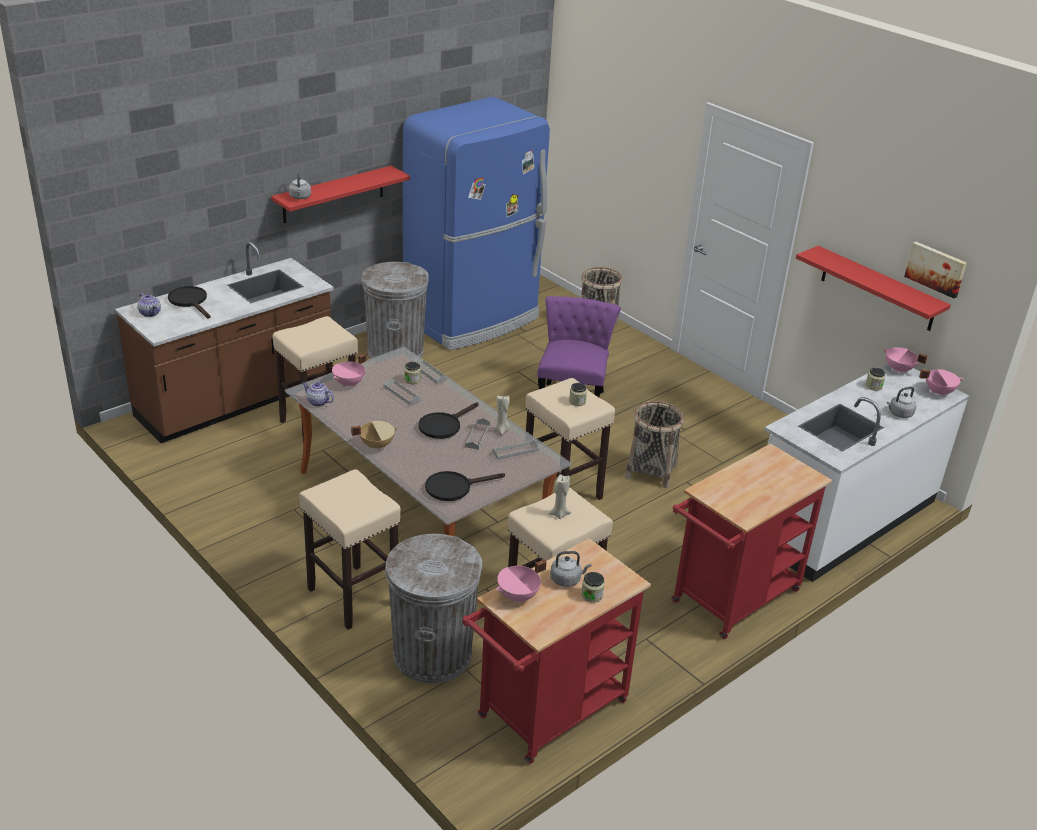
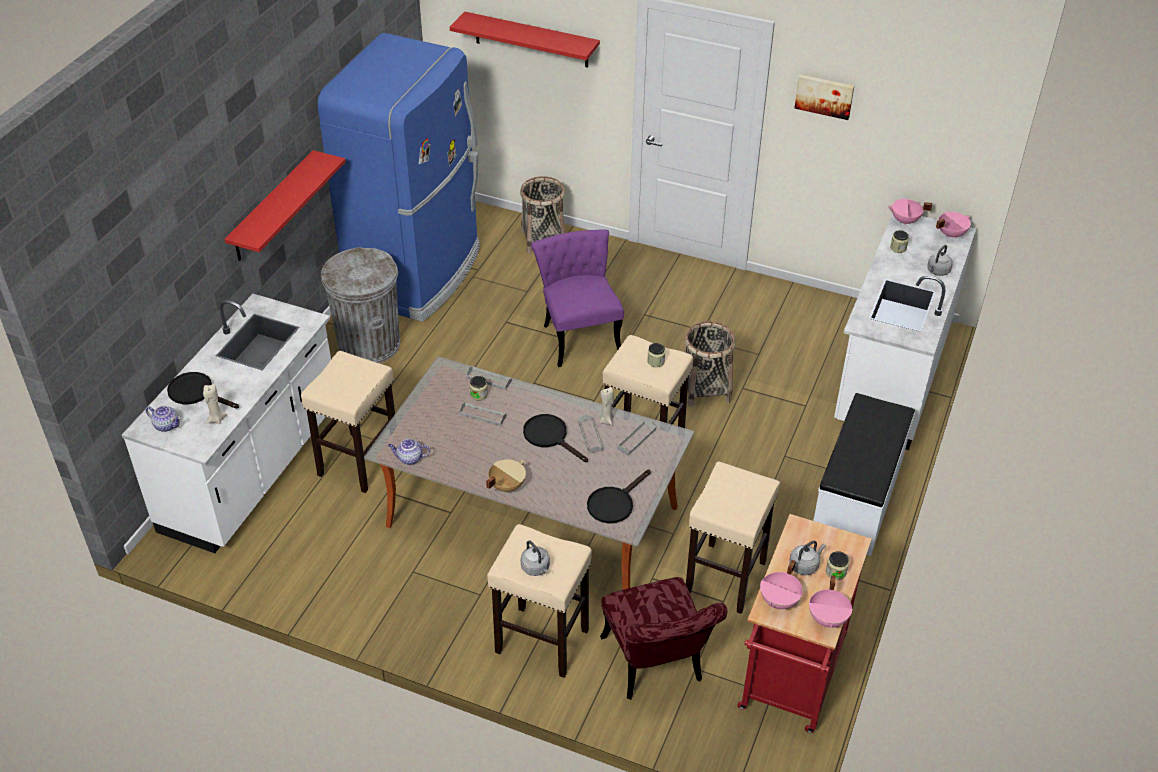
camera: 25 degrees left, 10 degrees up
brown counter [115,242,334,443] -> white counter [122,294,331,553]
grey kettle [289,170,311,199] -> grey kettle moved to [521,540,550,576]
pink cooking pot [332,353,366,387] -> pink cooking pot moved to [809,575,852,628]
grey trash can [385,534,482,684] -> red chair [600,577,728,700]
black frying pan [419,402,479,439] -> black frying pan turned 120 degrees clockwise [523,414,588,462]
beige candle [548,475,571,519] -> beige candle moved to [203,384,227,424]
red cart [671,444,832,639] -> white bench [813,393,915,556]
red shelf [796,246,951,331] -> red shelf moved to [450,12,600,68]
picture [904,242,967,298] -> picture moved to [794,75,854,120]

